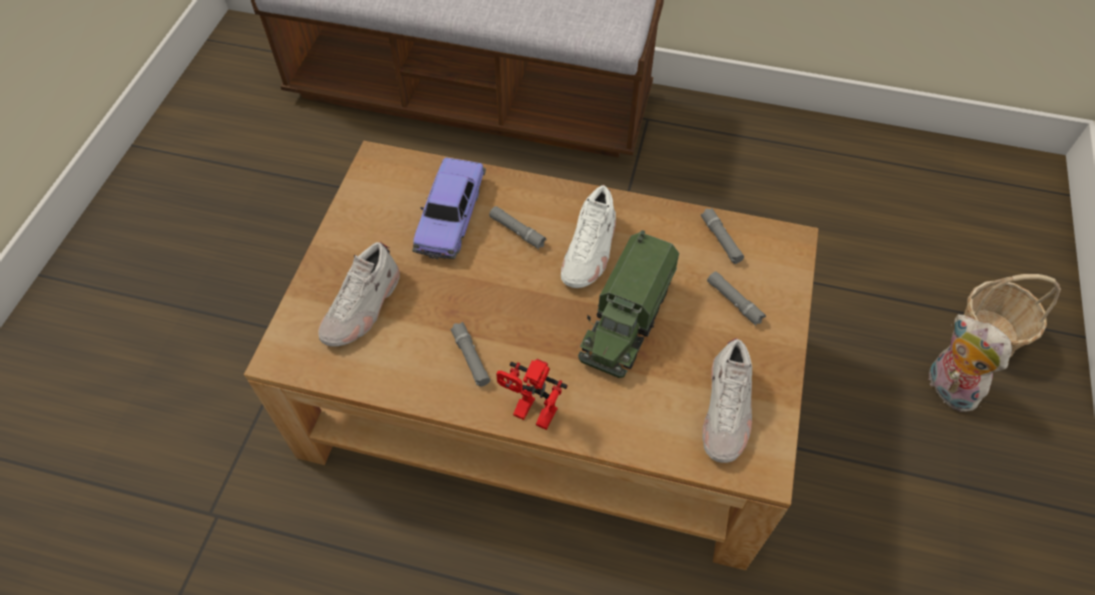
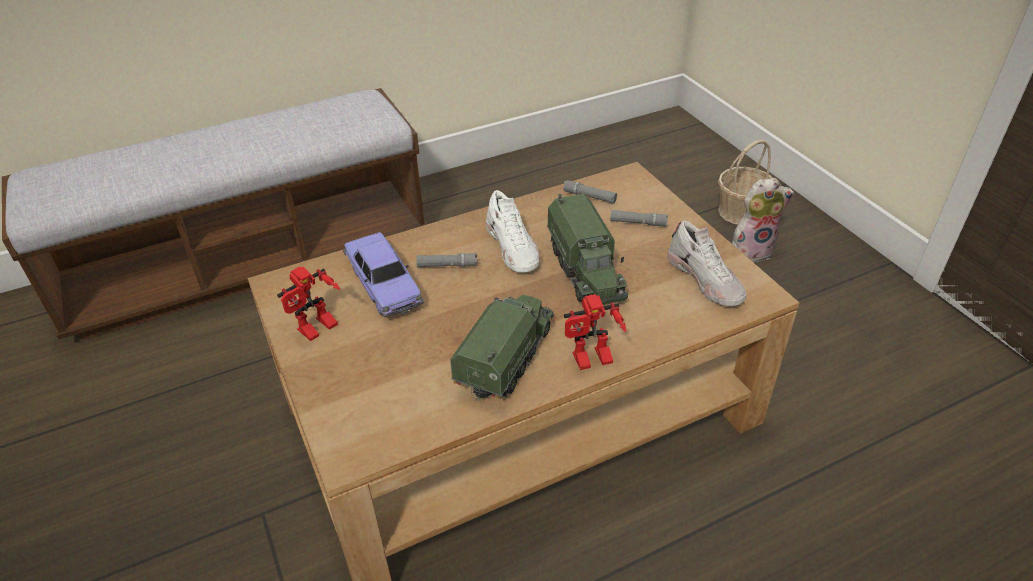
camera: 40 degrees left, 15 degrees down
white shoe [318,242,400,347] -> none
grey flashlight [450,322,490,387] -> toy truck [450,295,554,401]
plush toy [929,314,1012,412] -> plush toy turned 150 degrees clockwise [732,178,794,262]
none -> toy robot [277,266,340,341]

